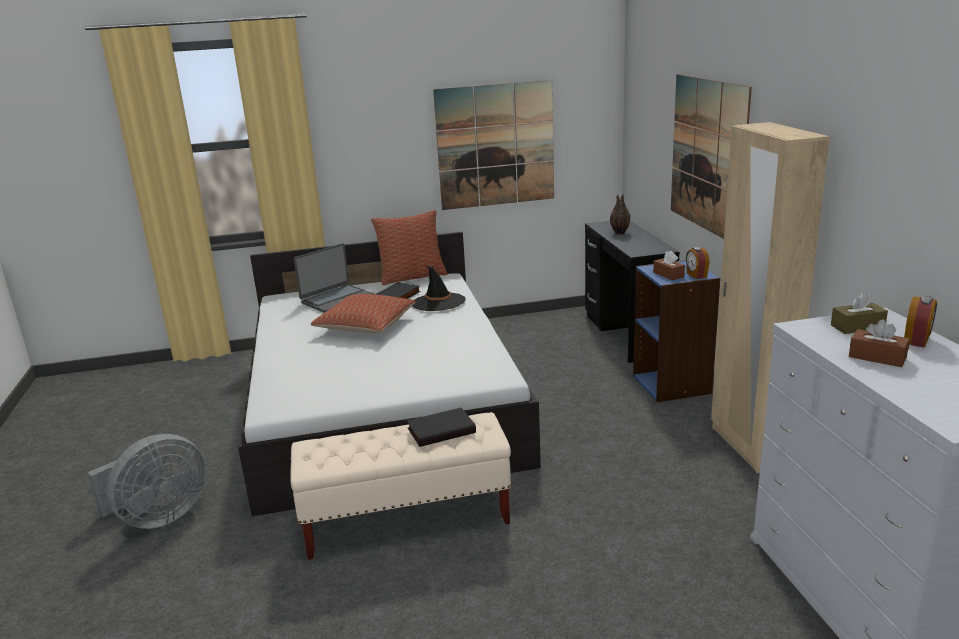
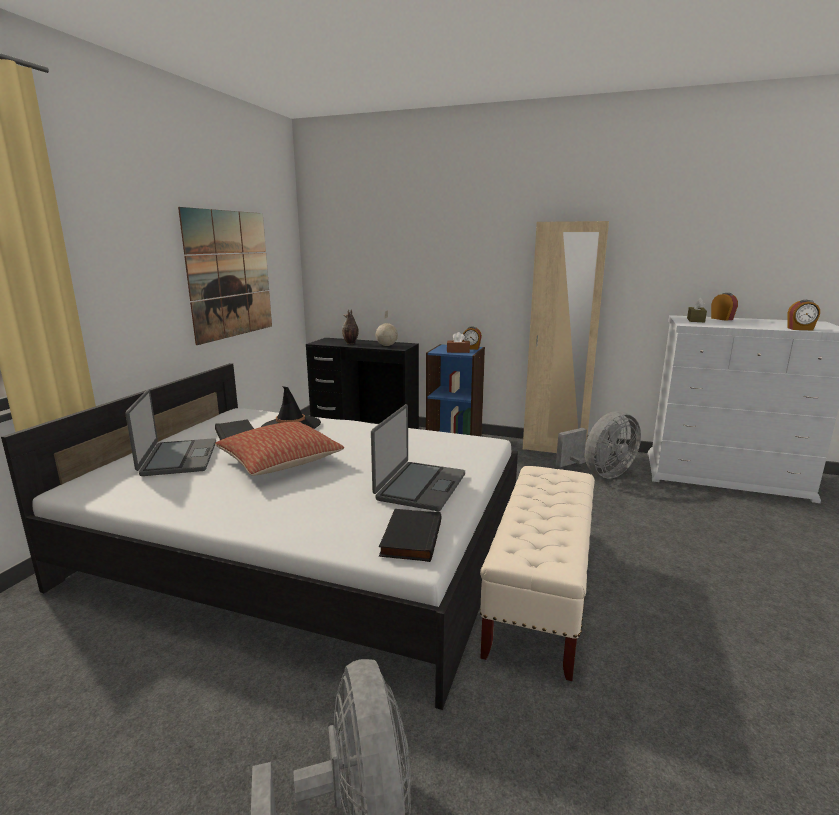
camera: 60 degrees left, 5 degrees down
pillow [371,210,447,285] -> none
black book [407,407,476,447] -> black book moved to [379,509,441,562]
picture [671,74,752,239] -> none
brown tissue box [849,320,910,367] -> none
none -> laptop [371,404,465,511]
none -> globe [376,310,398,346]
none -> grey fan [556,411,641,479]
none -> alarm clock [787,300,820,330]

